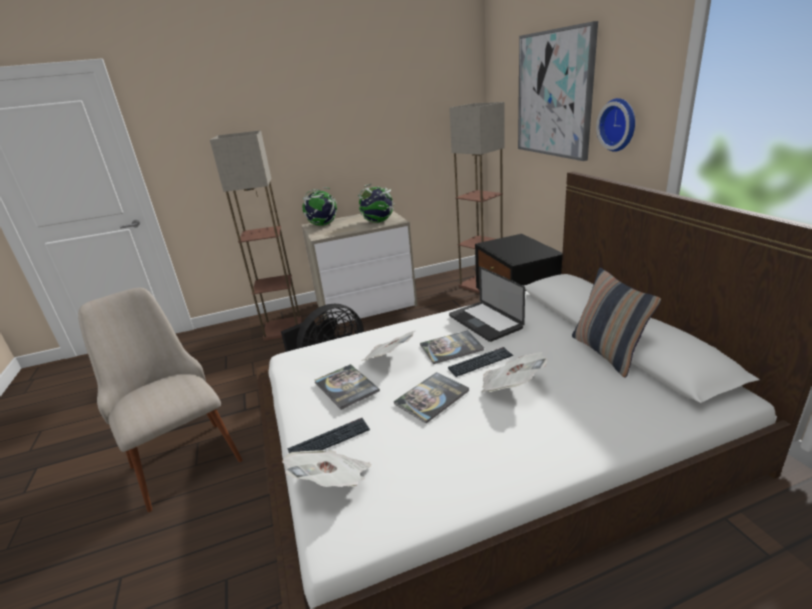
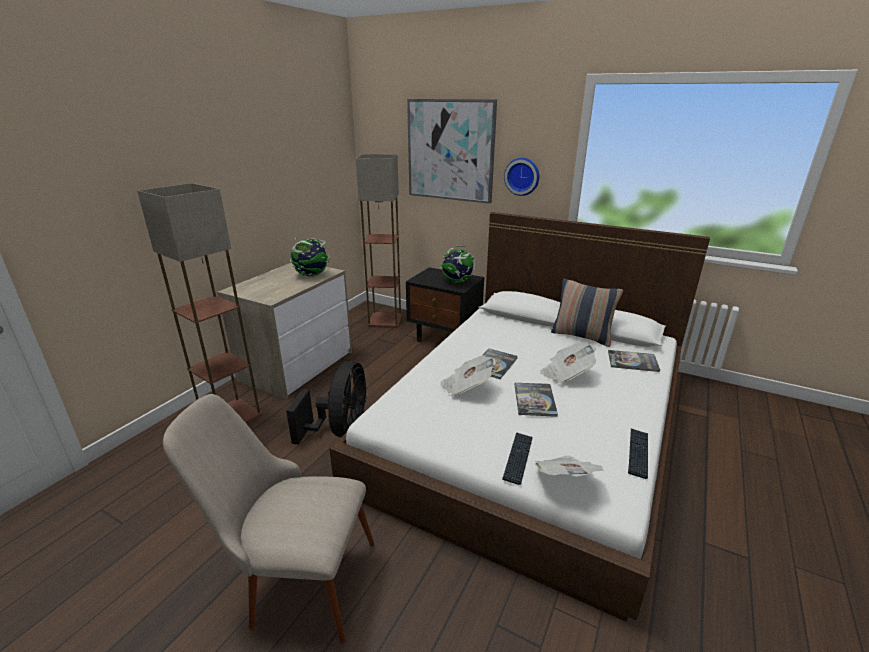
camera: 45 degrees left, 0 degrees up
globe [302,187,337,226] -> globe moved to [441,245,475,283]
book [315,364,380,410] -> book moved to [608,350,660,372]
keyboard [448,347,513,377] -> keyboard moved to [628,428,648,479]
laptop [449,266,525,342] -> none

